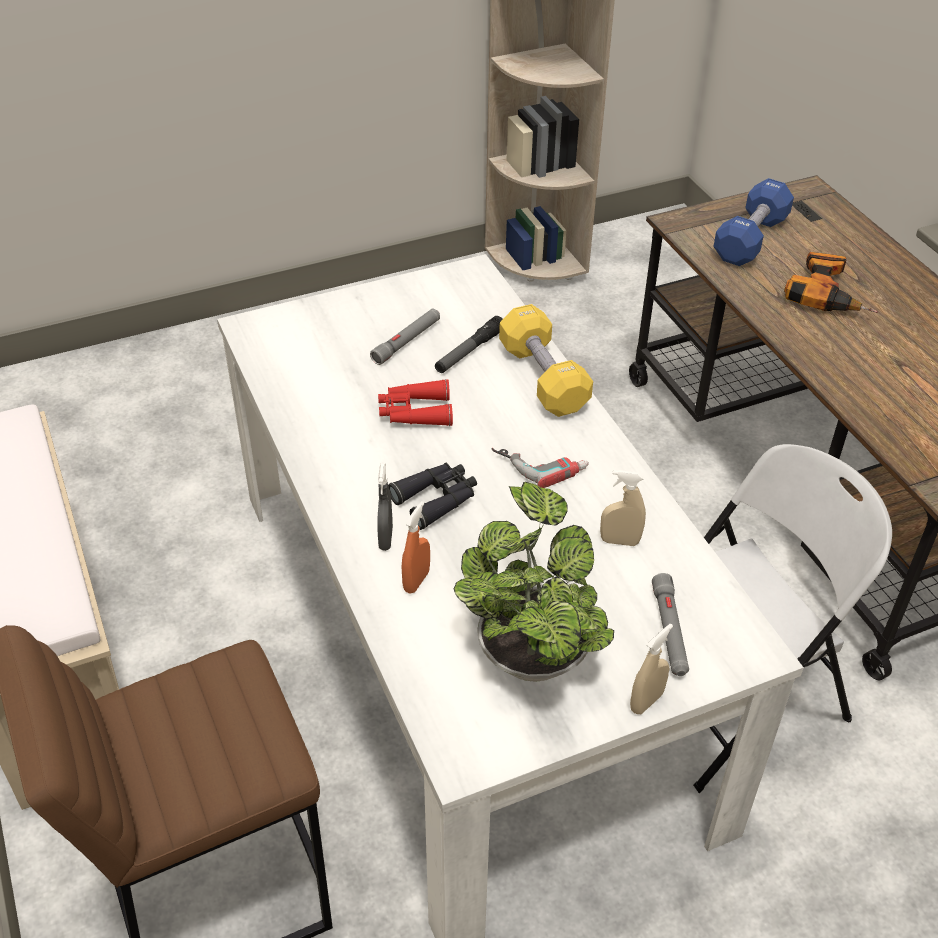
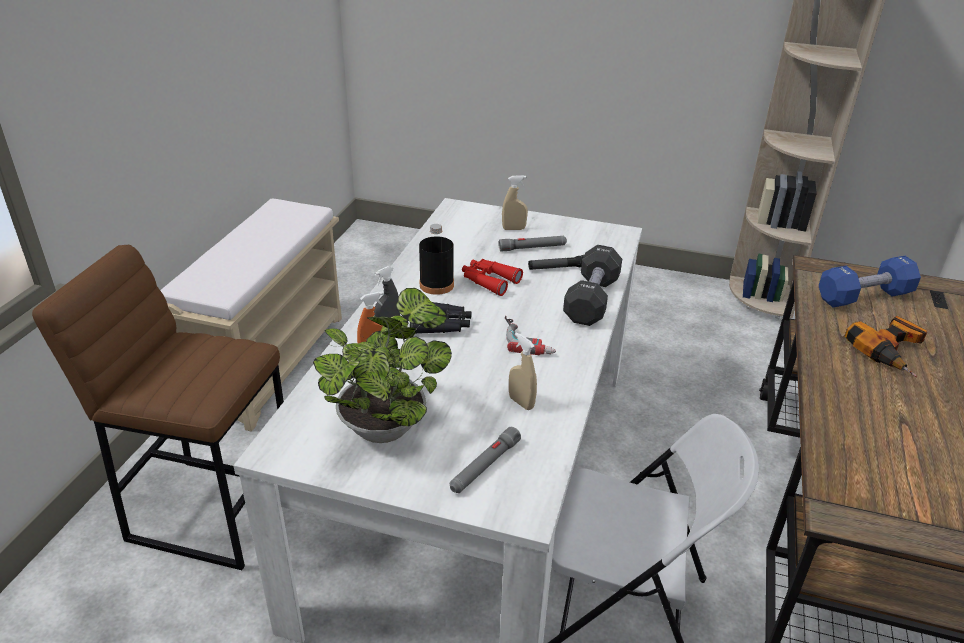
camera: 40 degrees right, 10 degrees down
yellow dumbbell [499,304,593,417] -> black dumbbell [563,245,622,326]
beige spray bottle [630,624,673,714] -> beige spray bottle moved to [502,175,528,230]
none -> black bottle [419,224,454,295]

